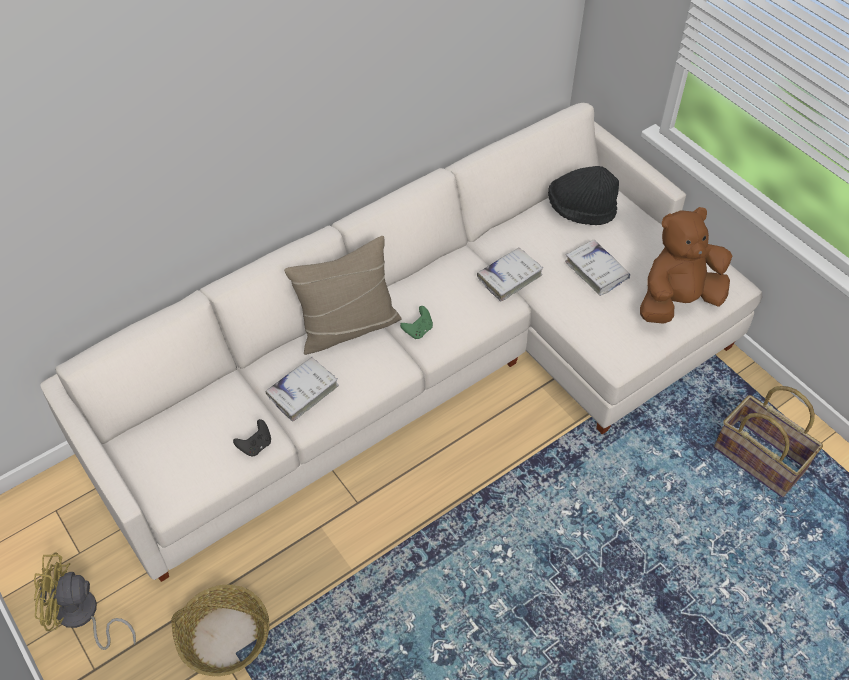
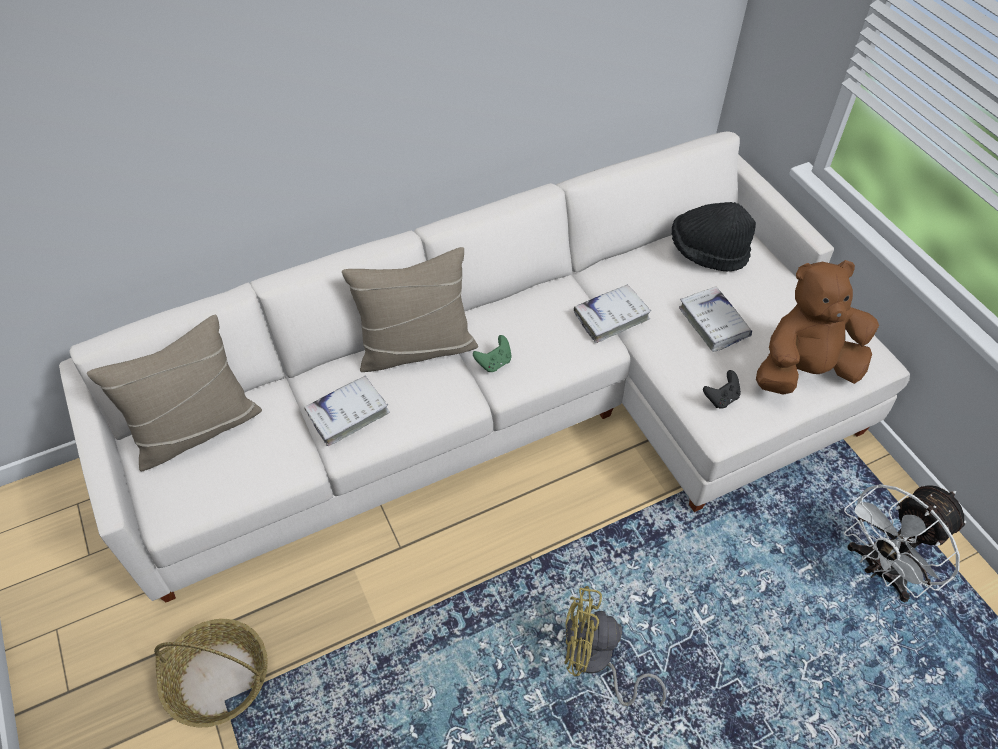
camera: 10 degrees right, 0 degrees up
yellow fan [34,552,136,650] -> yellow fan moved to [564,586,666,706]
black game controller [233,419,271,457] -> black game controller moved to [703,370,741,409]
basket [714,386,823,497] -> white fan [844,484,966,602]
none -> beige pillow [87,315,262,471]

